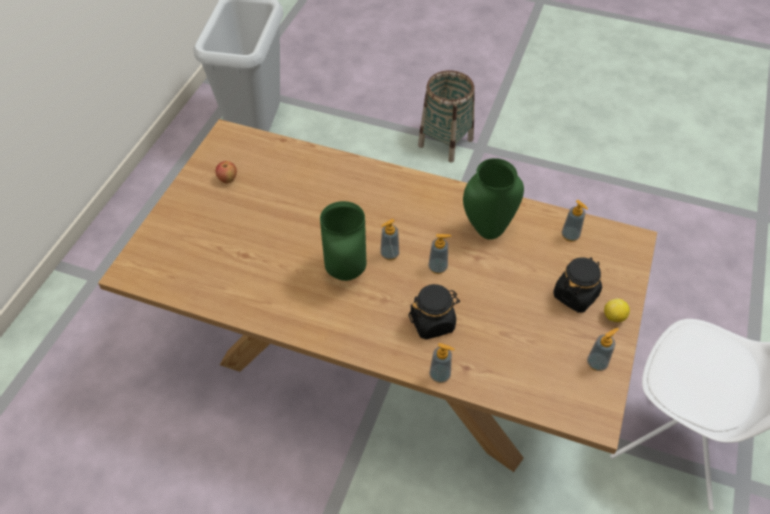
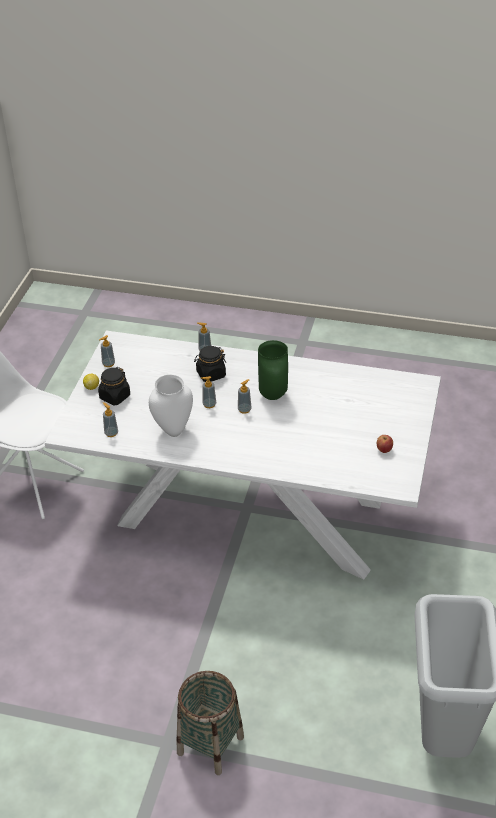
camera: 175 degrees right, 10 degrees down
brown dining table [98,119,657,472] -> white dining table [45,331,441,580]
green vase [463,158,524,240] -> white vase [149,375,193,437]

